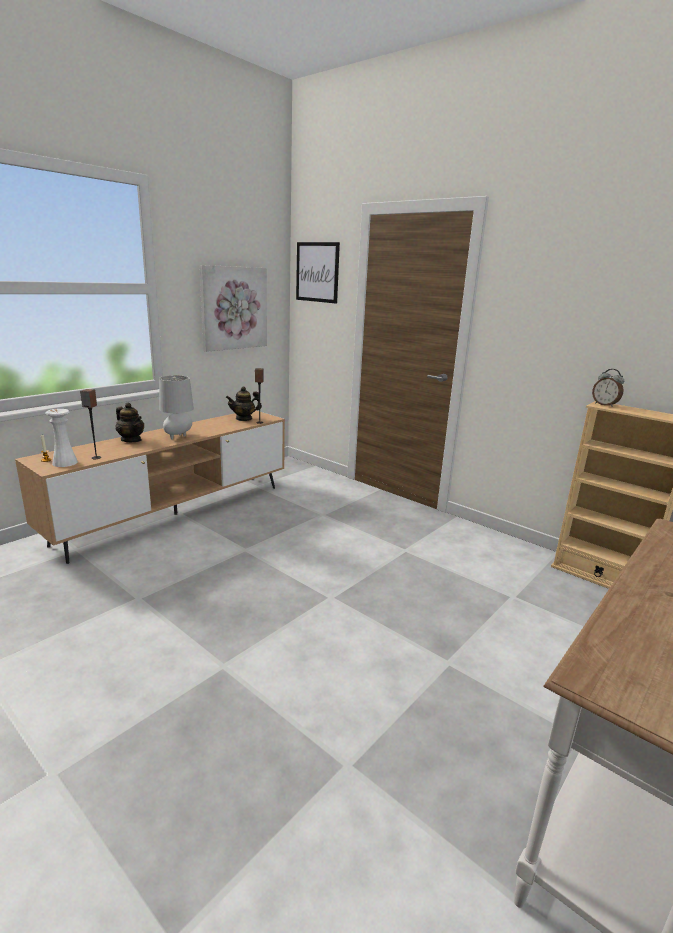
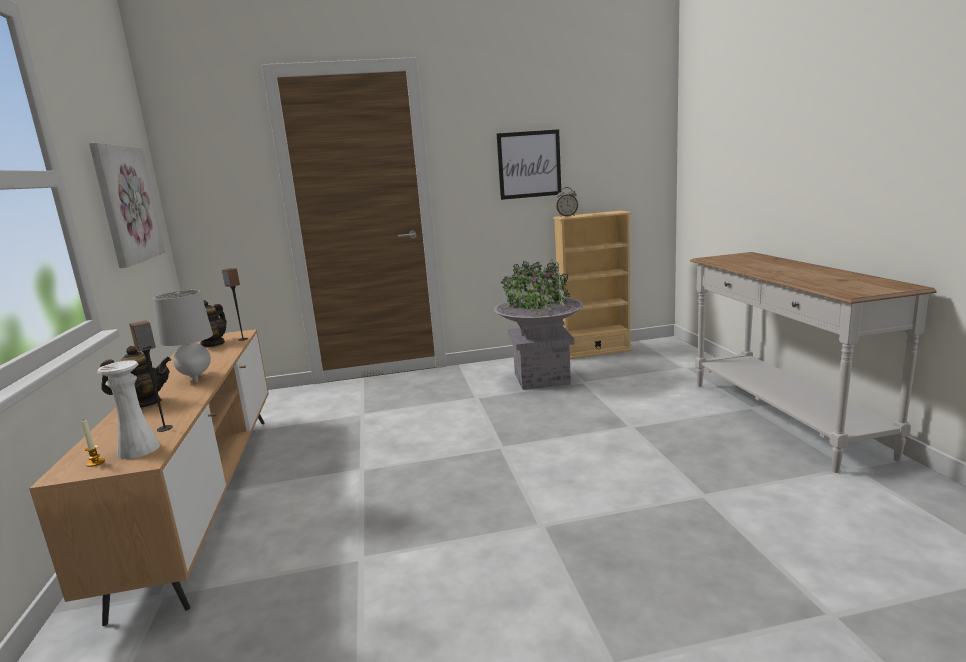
camera: 50 degrees left, 5 degrees down
picture [296,242,340,303] -> picture moved to [497,129,561,200]
none -> grey planter [494,260,584,390]

